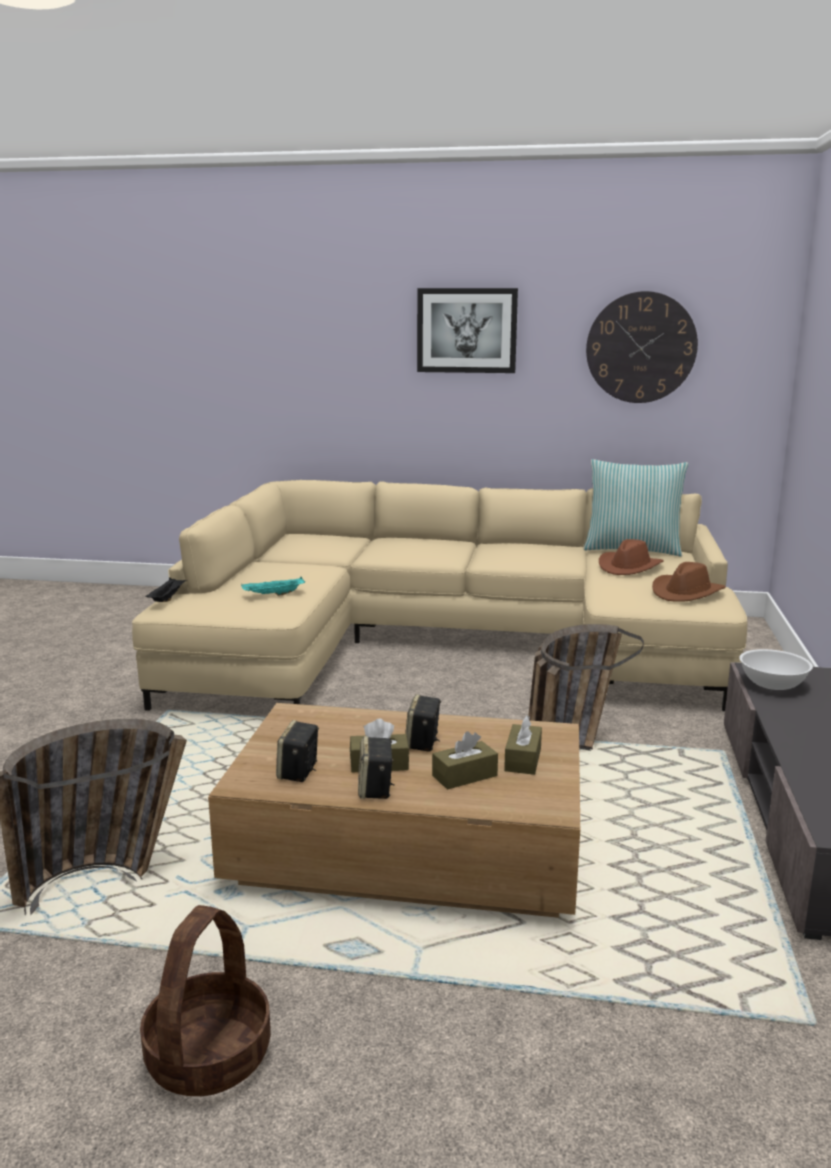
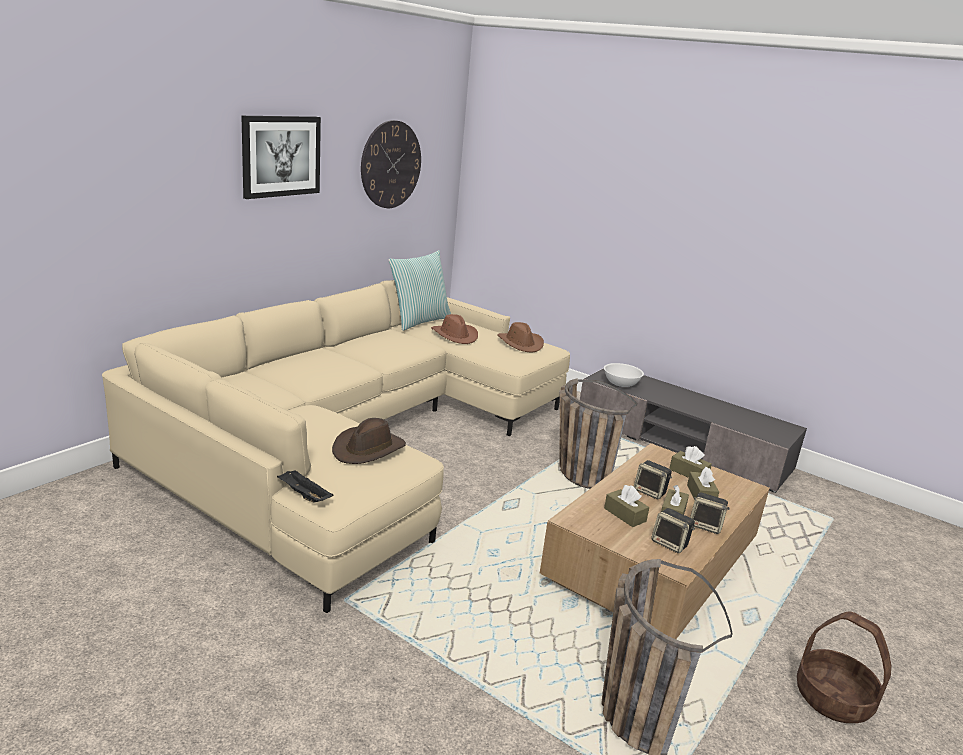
camera: 65 degrees left, 5 degrees up
turquoise tray [241,577,305,596] -> brown hat [332,418,406,464]
none -> brown tissue box [604,485,649,527]

